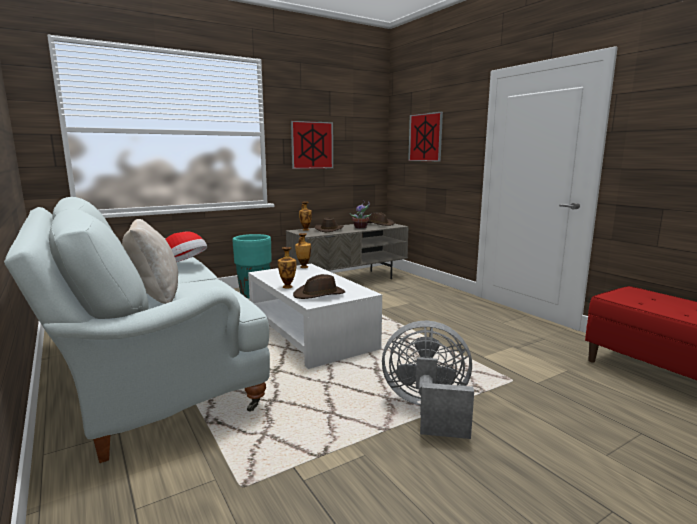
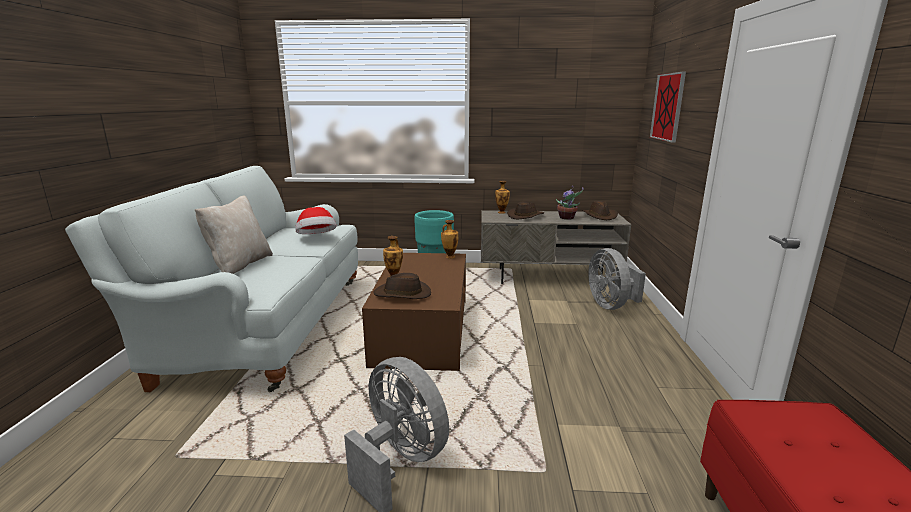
camera: 35 degrees right, 5 degrees up
white coffee table [248,264,382,369] -> brown coffee table [362,253,466,371]
picture [291,121,333,169] -> none
none -> grey fan [588,248,646,310]

